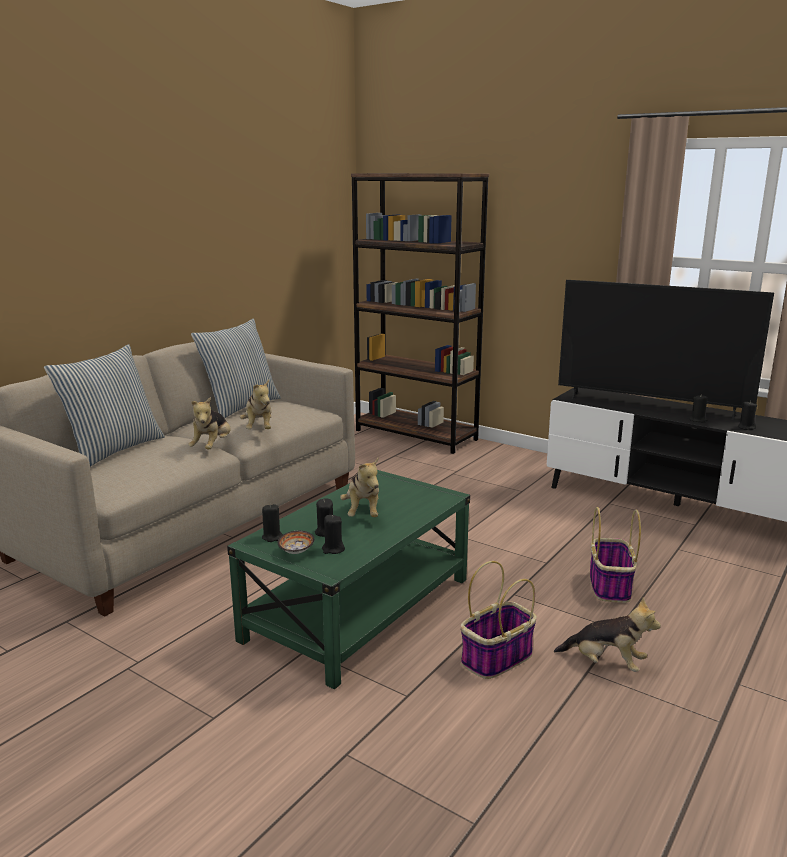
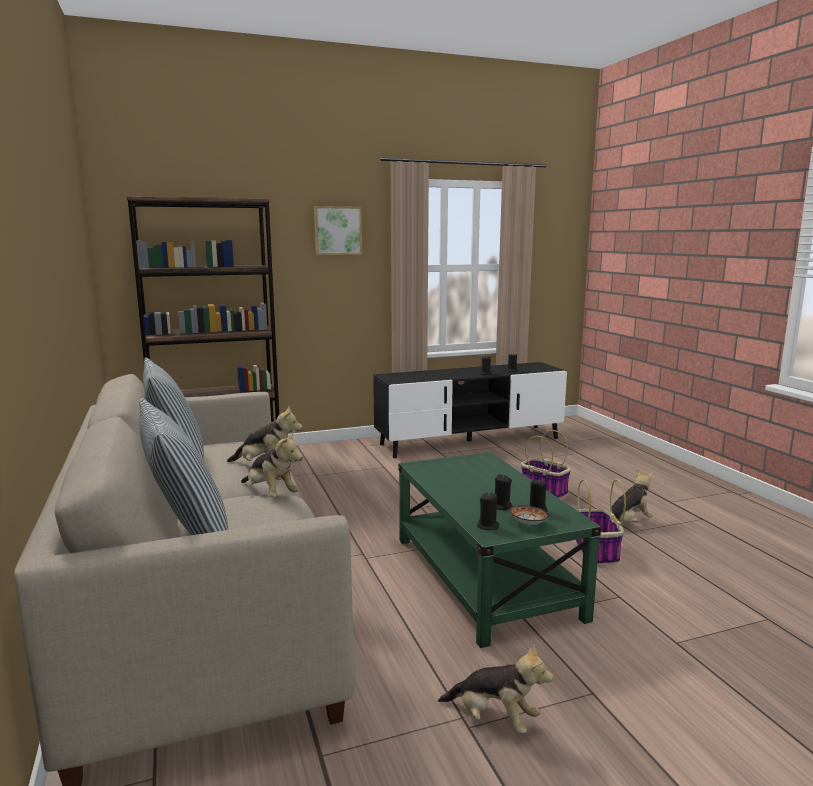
camera: 55 degrees left, 5 degrees down
plush toy [340,457,379,517] -> plush toy moved to [438,643,553,734]
television [558,280,774,420] -> none
none -> picture [314,206,362,255]

